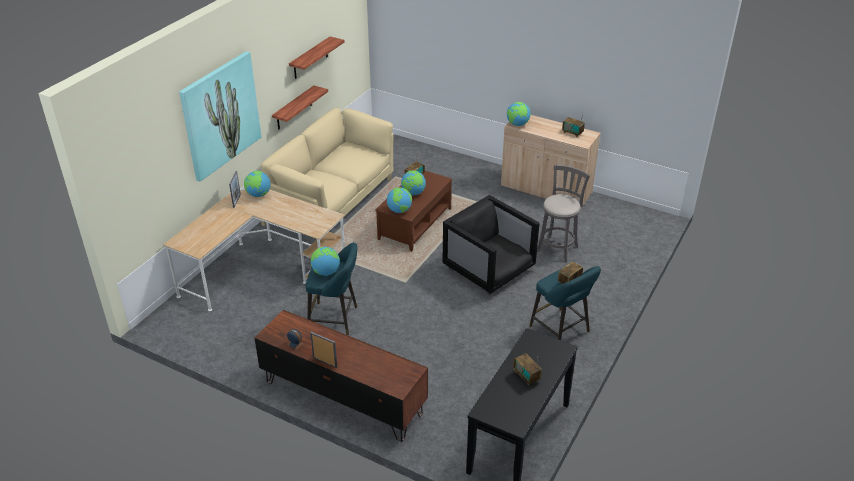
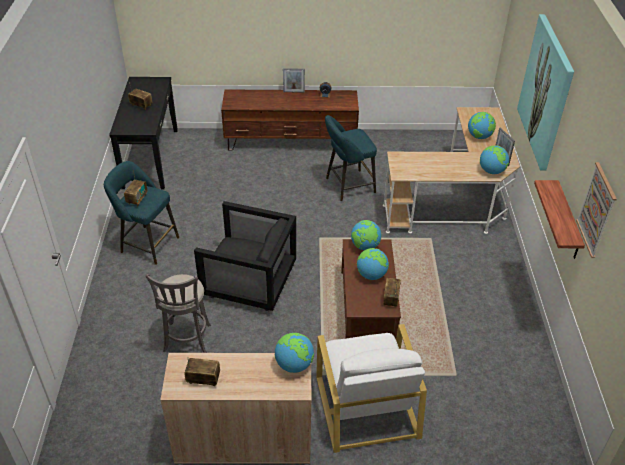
camera: 150 degrees right, 5 degrees up
beige sofa [260,108,393,240] -> none
shelf [289,36,345,79] -> picture [576,162,617,258]
globe [311,247,340,276] -> globe moved to [468,112,496,139]
none -> white armchair [316,324,427,453]

